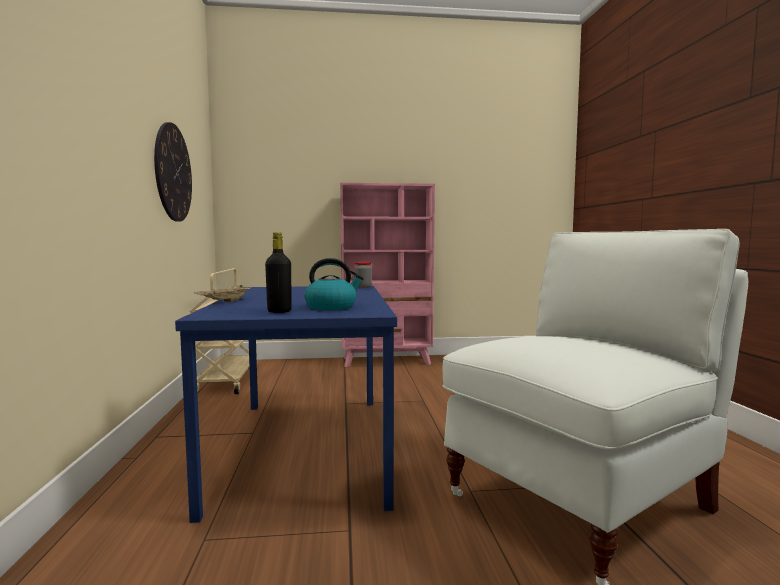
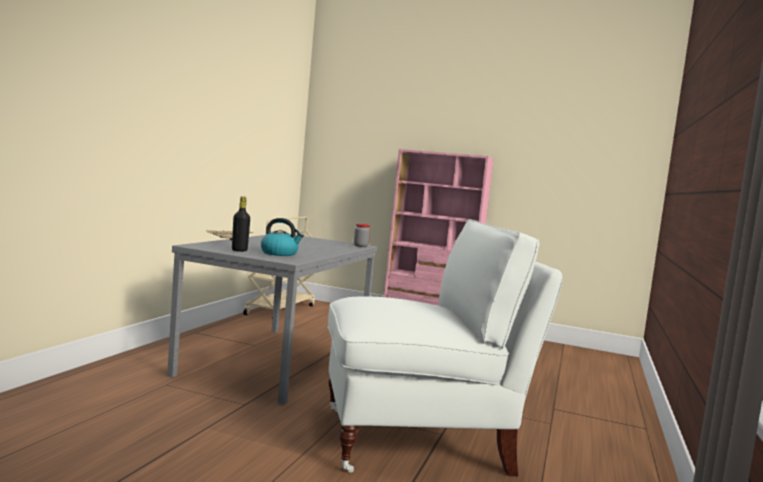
camera: 25 degrees right, 0 degrees up
wall clock [154,122,192,222] -> none
blue dining table [175,286,397,523] -> grey dining table [167,234,377,405]

